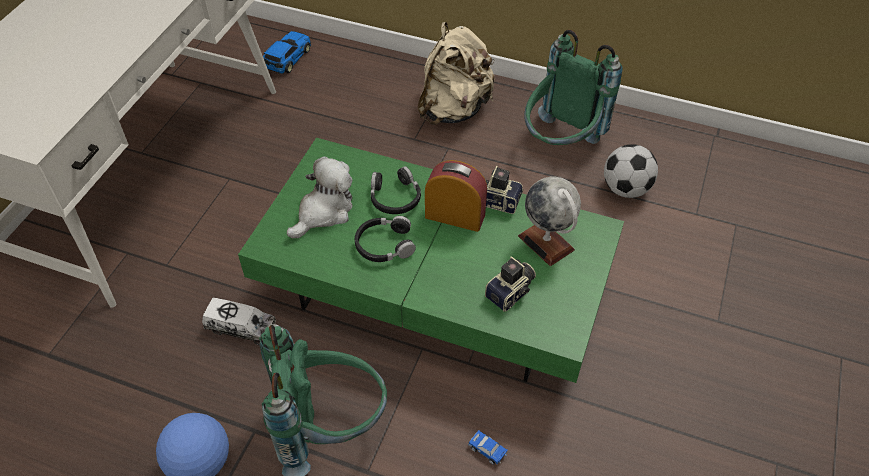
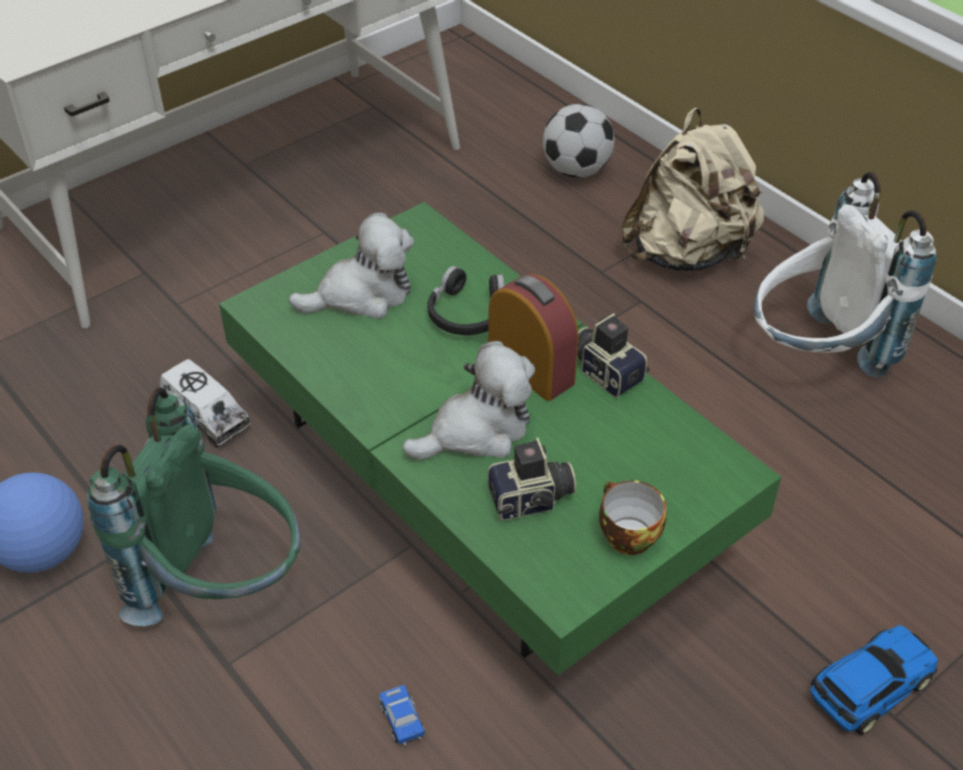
camera: 30 degrees right, 5 degrees down
toy car [263,31,311,74] -> toy car moved to [810,625,938,735]
black headphones [355,216,416,262] -> none
globe [518,177,581,266] -> none
green backpack [524,30,623,145] -> white backpack [754,172,936,378]
football [604,144,658,198] -> football moved to [543,104,614,178]
none -> plush toy [402,341,535,460]
none -> cup [599,480,666,555]

